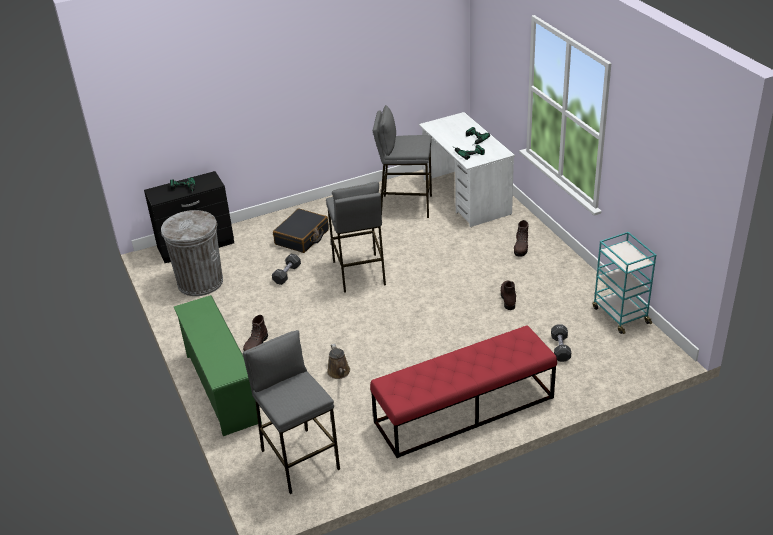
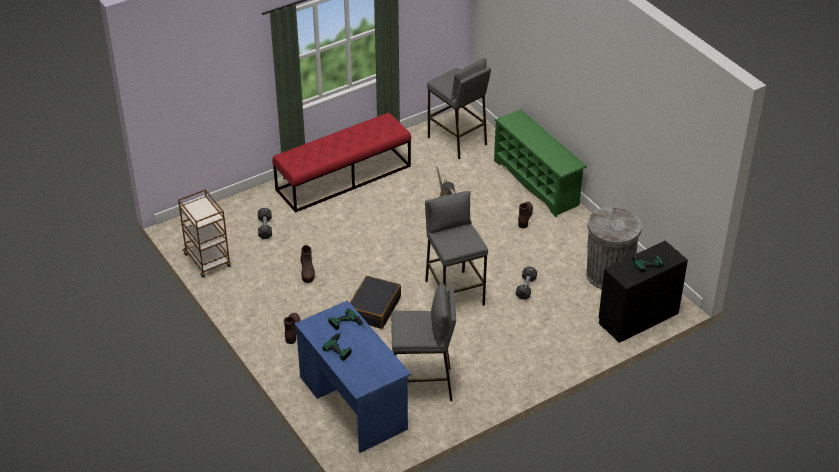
camera: 170 degrees right, 5 degrees up
black suitcase [273,208,329,253] -> black suitcase moved to [350,276,401,329]
white desk [419,112,515,227] -> blue desk [294,300,411,453]
turquoise cart [593,232,656,334] -> brown cart [178,189,231,278]

